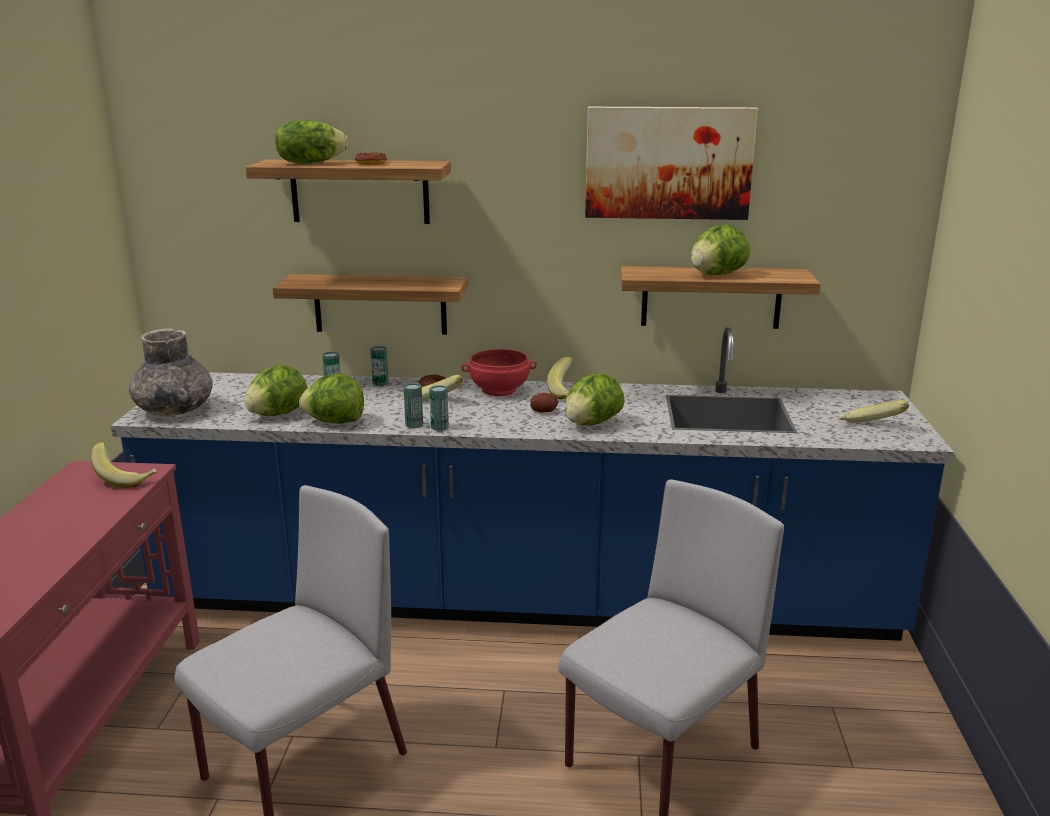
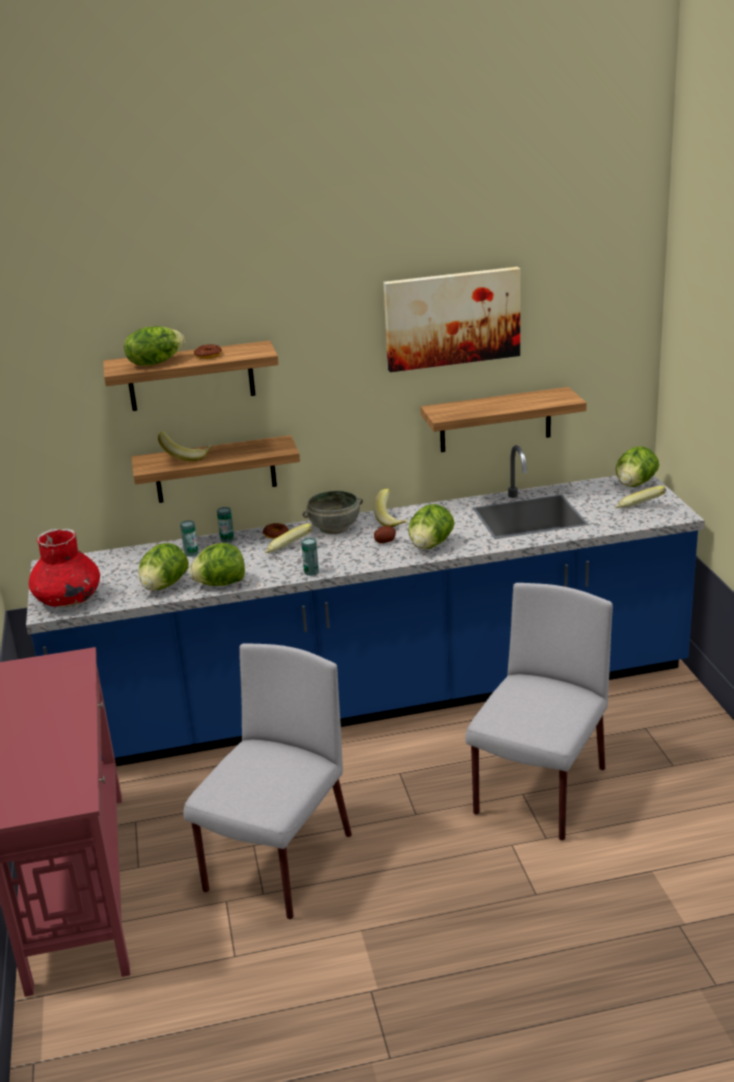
camera: 15 degrees left, 5 degrees up
banana [91,442,157,488] -> banana moved to [158,432,213,462]
grey vase [129,328,213,415] -> red vase [29,528,100,607]
can [404,383,423,428] -> none
red bowl [462,349,537,396] -> grey bowl [303,491,363,534]
lettuce [691,225,750,275] -> lettuce moved to [616,446,659,487]

